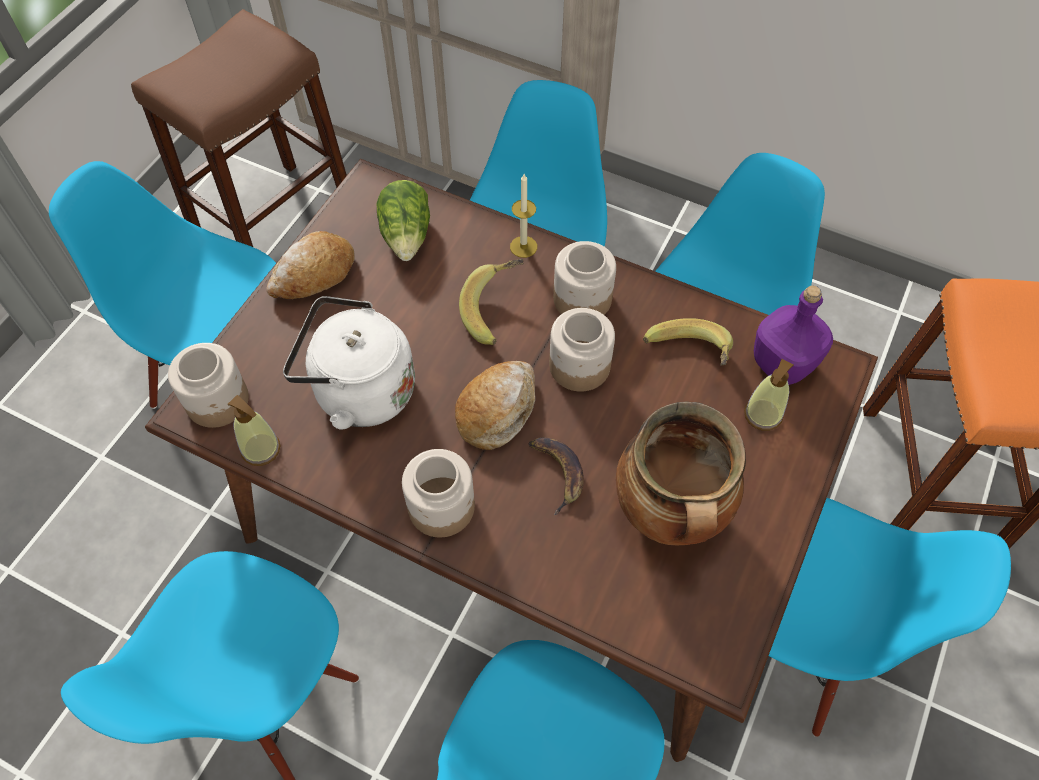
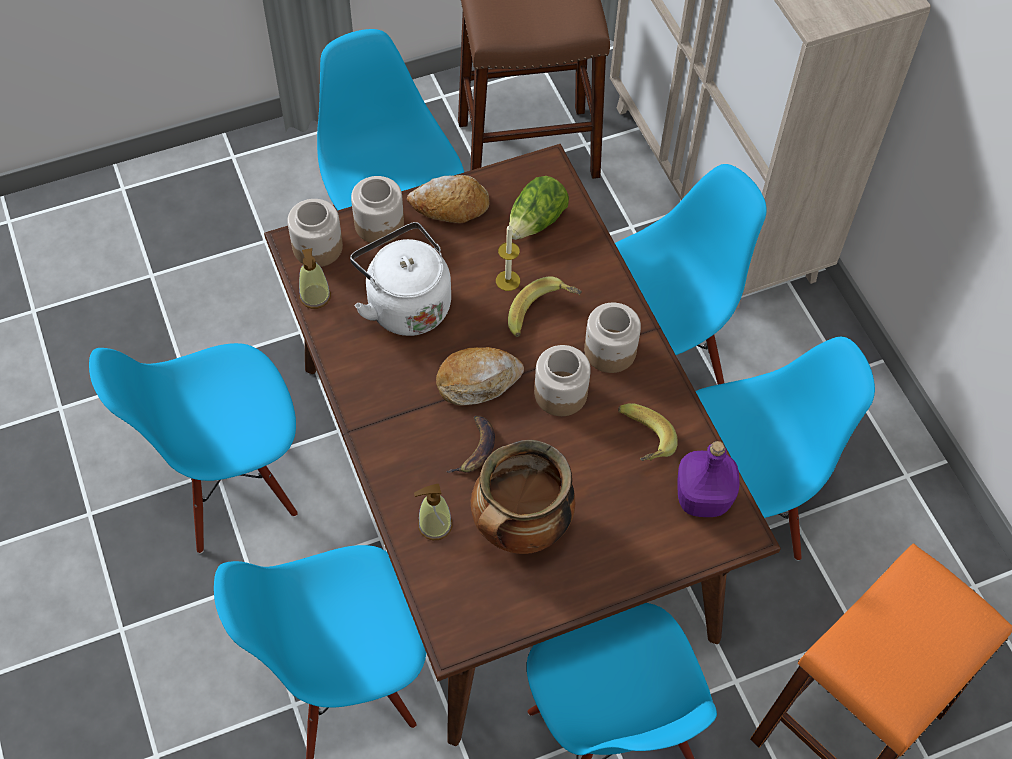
camera: 40 degrees right, 0 degrees up
jar [402,449,475,537] -> jar moved to [351,176,404,243]
candle [510,174,537,258] -> candle moved to [496,225,520,291]
soap dispenser [744,359,794,431] -> soap dispenser moved to [414,484,453,540]

